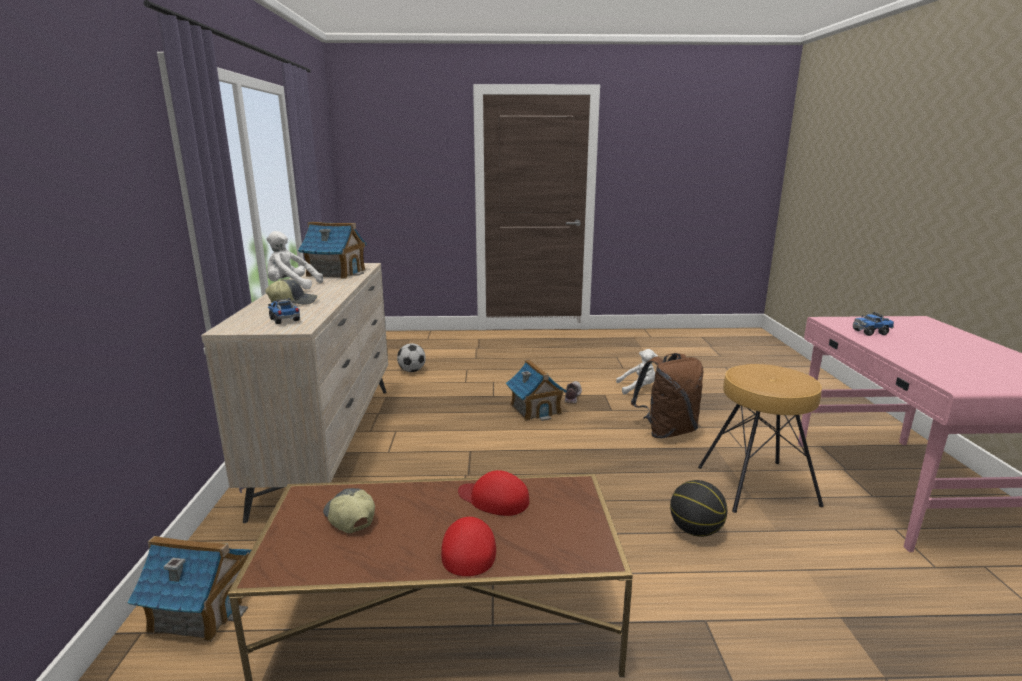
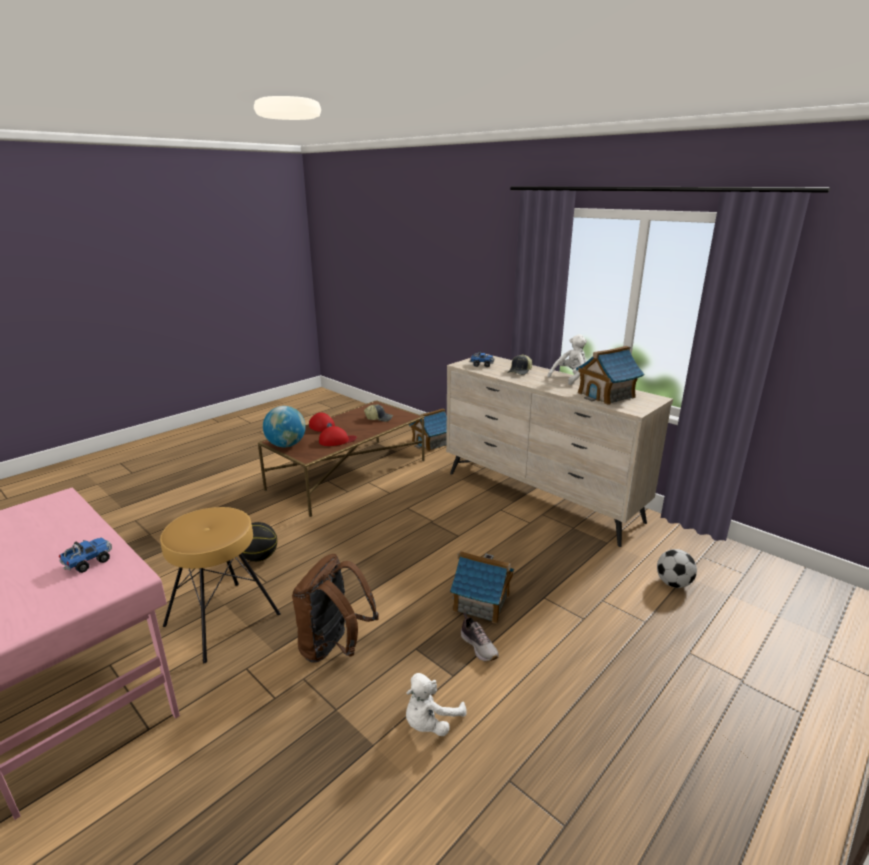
camera: 135 degrees right, 5 degrees up
none -> globe [263,406,306,447]

